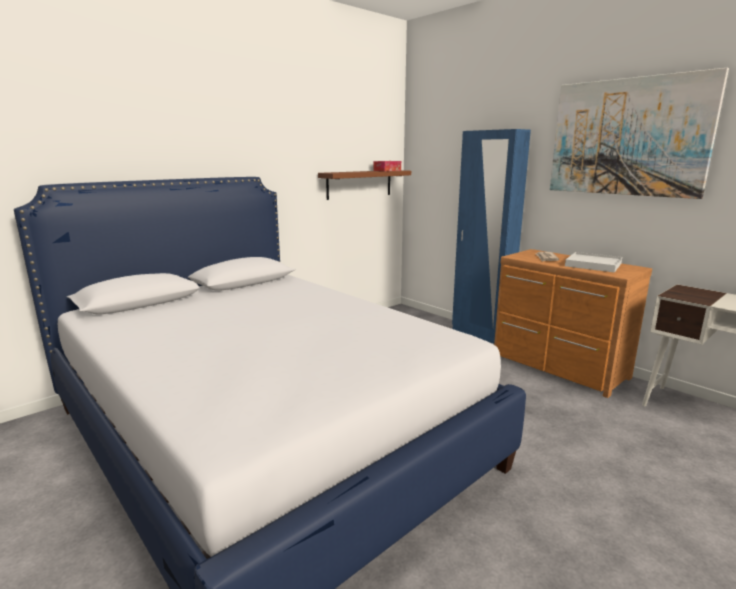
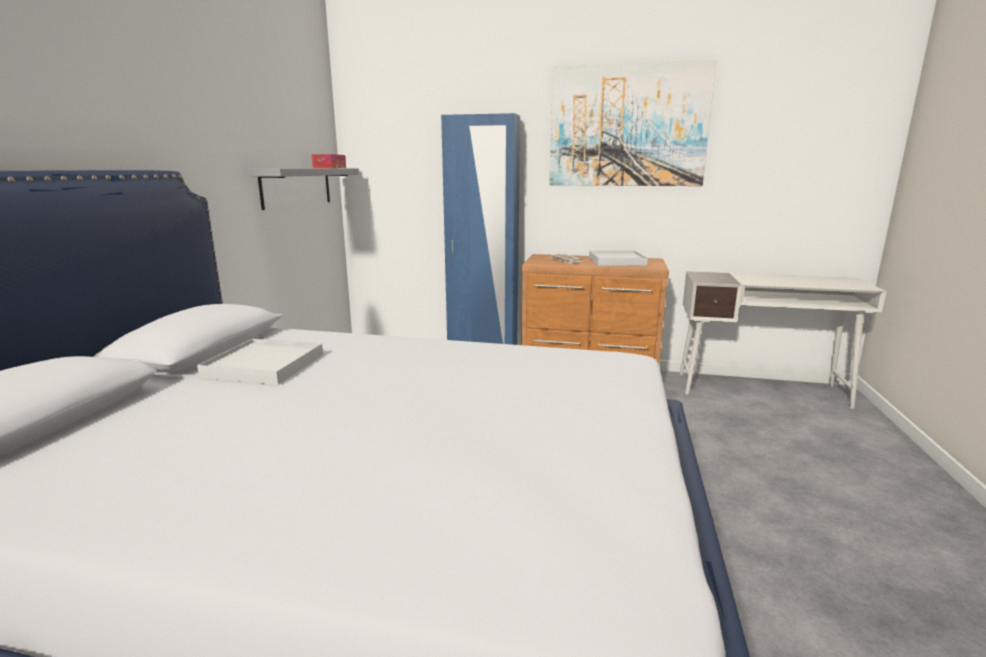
camera: 35 degrees left, 0 degrees up
brown shelf [318,170,411,200] -> grey shelf [247,168,359,210]
none -> white tray [197,339,323,385]

